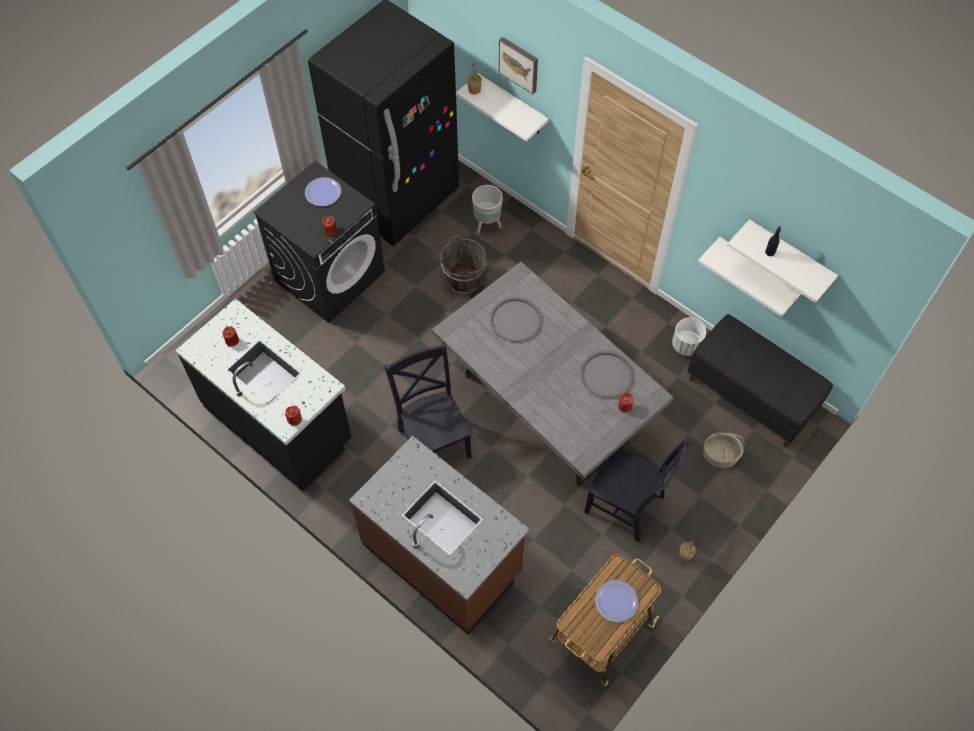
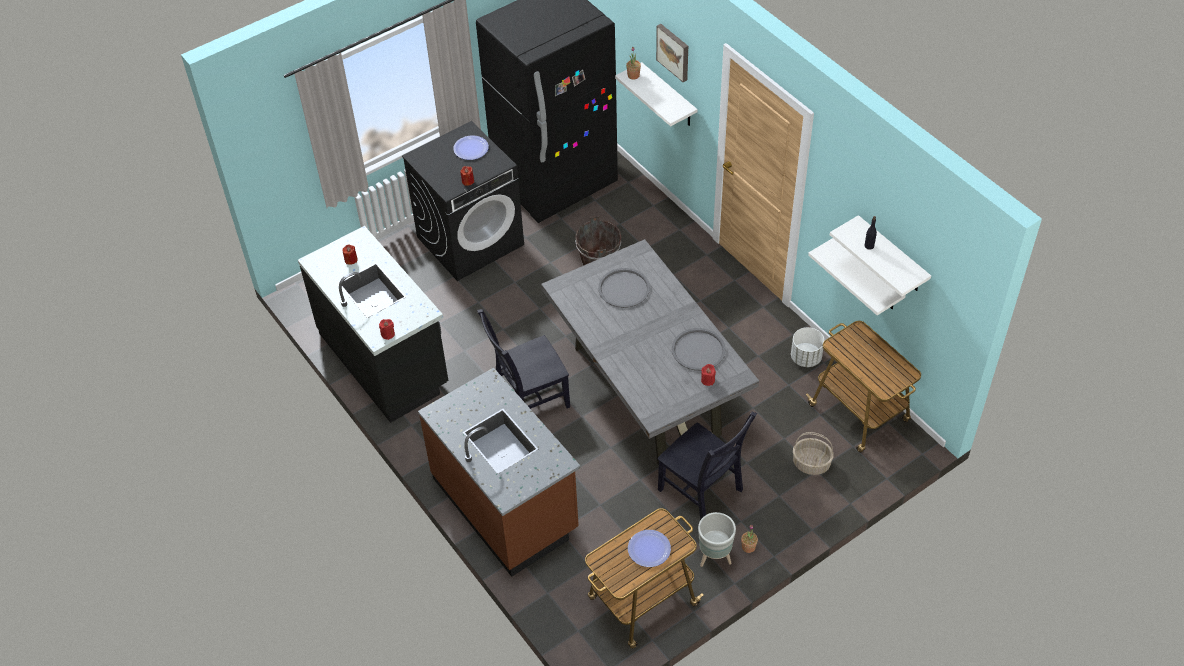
camera: 15 degrees right, 10 degrees down
black chair [384,342,472,459] -> black chair turned 105 degrees counterclockwise [477,309,570,409]
grey planter [472,185,503,234] -> grey planter moved to [698,512,736,567]
black bench [687,314,833,447] -> cart [806,321,921,453]

